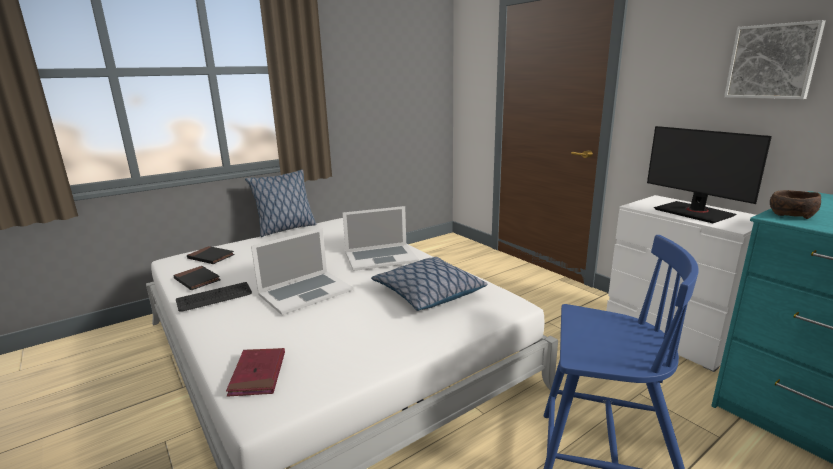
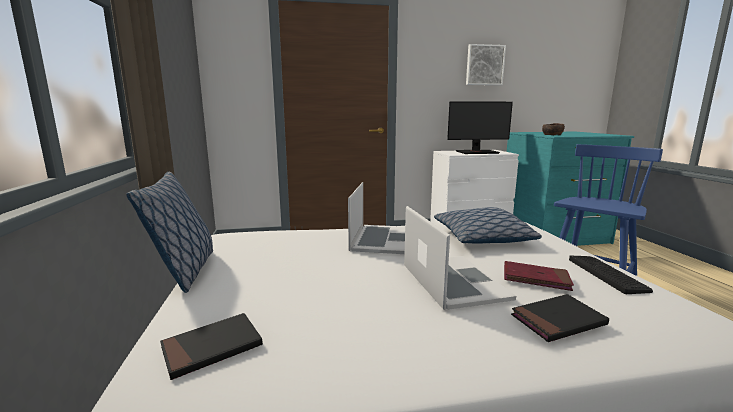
camera: 65 degrees left, 5 degrees down
black book [173,266,221,290] -> black book moved to [511,294,609,342]
keyboard [176,282,252,312] -> keyboard moved to [569,256,653,294]
red book [226,348,285,397] -> red book moved to [504,261,574,291]

